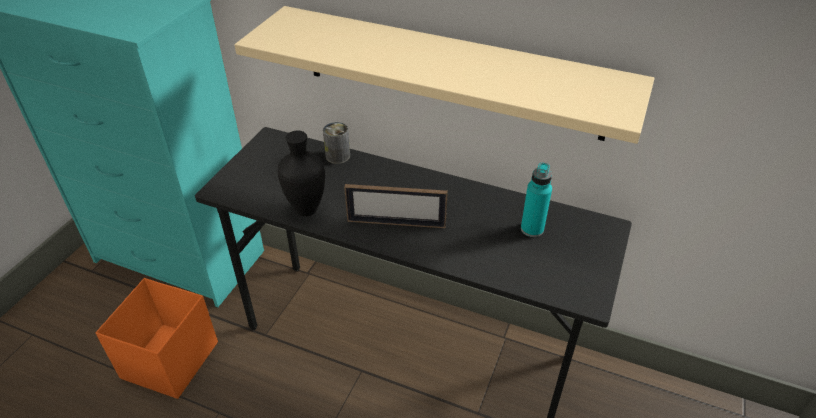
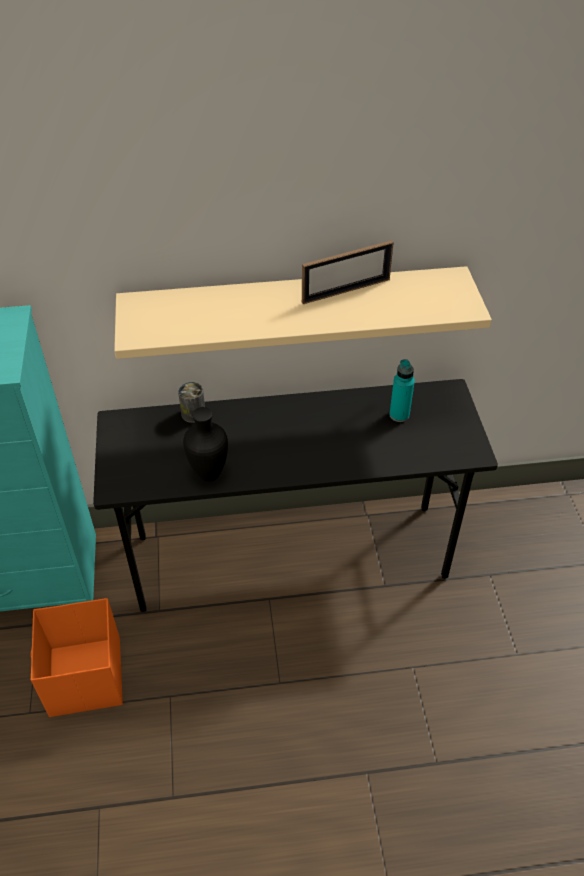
camera: 30 degrees left, 5 degrees up
picture frame [344,184,448,228] -> picture frame moved to [302,240,394,304]

